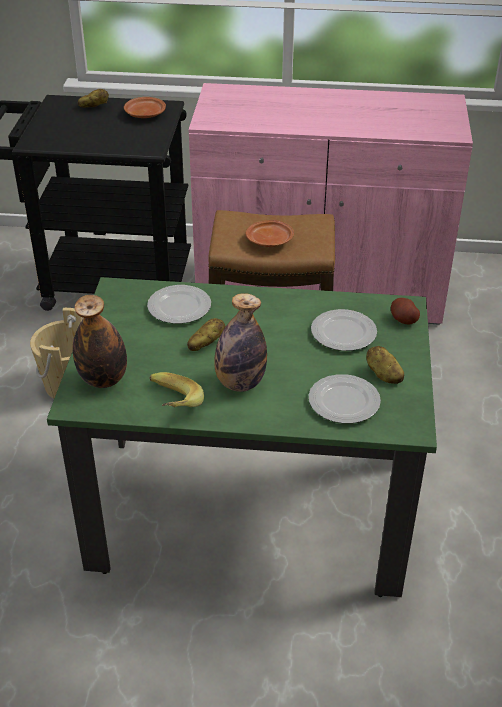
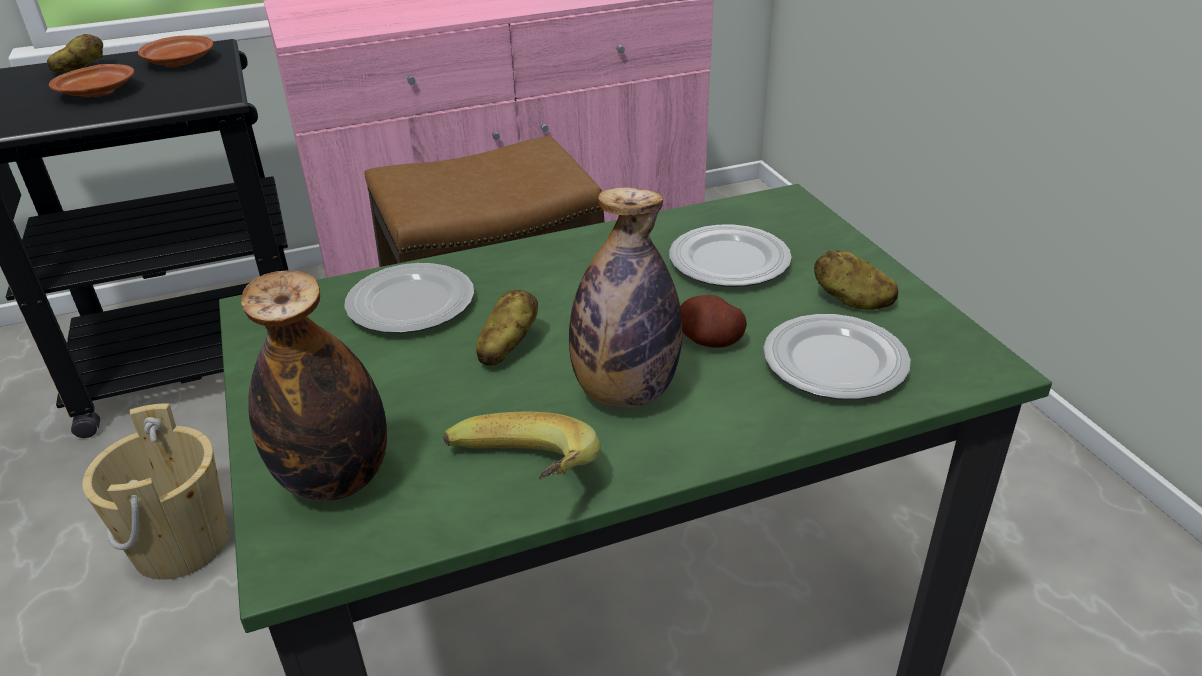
camera: 25 degrees left, 5 degrees down
brown plate [246,220,294,247] -> brown plate moved to [49,64,134,97]
potato [391,298,420,324] -> potato moved to [680,295,747,348]

